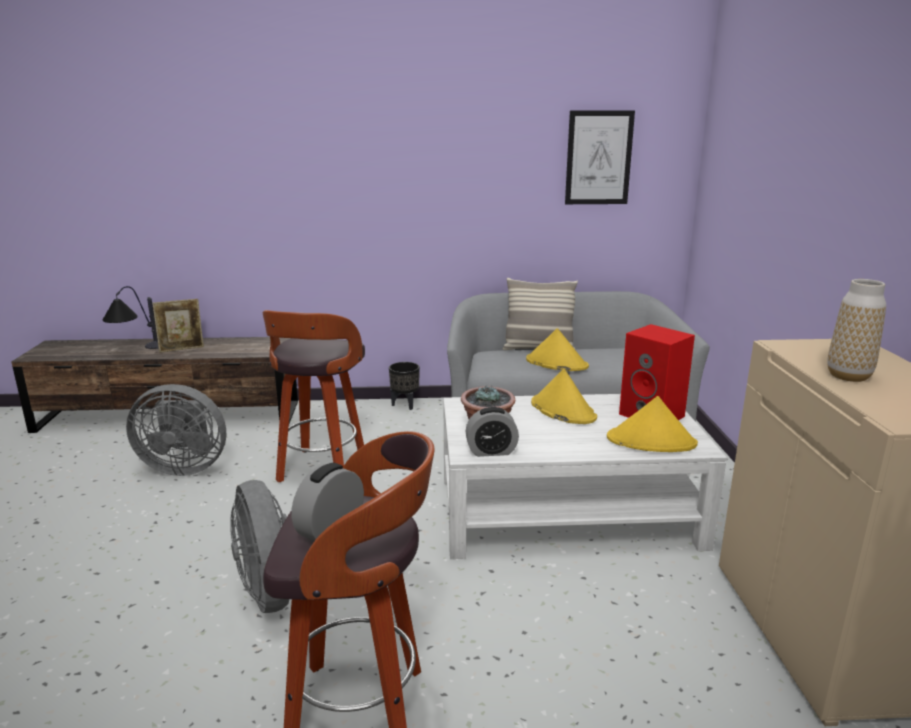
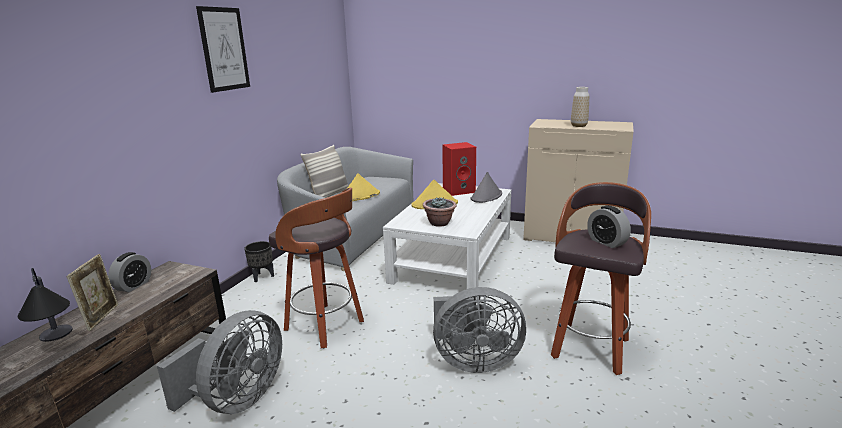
camera: 65 degrees left, 0 degrees up
alarm clock [465,407,519,457] -> alarm clock moved to [108,252,151,292]
picture [565,111,635,204] -> picture moved to [196,6,250,93]
yellow hat [607,396,698,452] -> grey hat [471,172,502,203]

